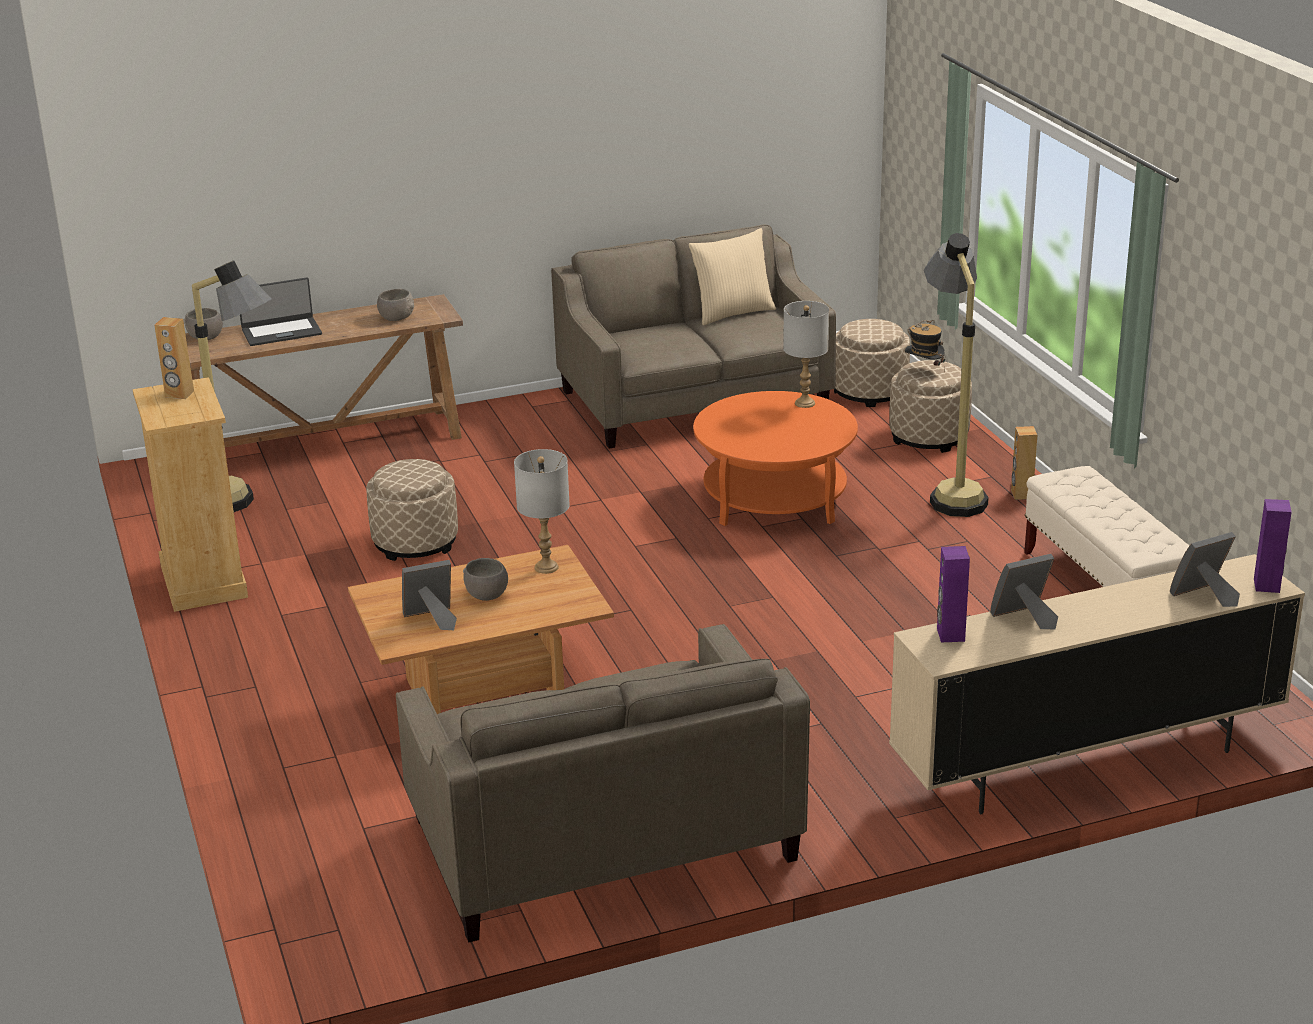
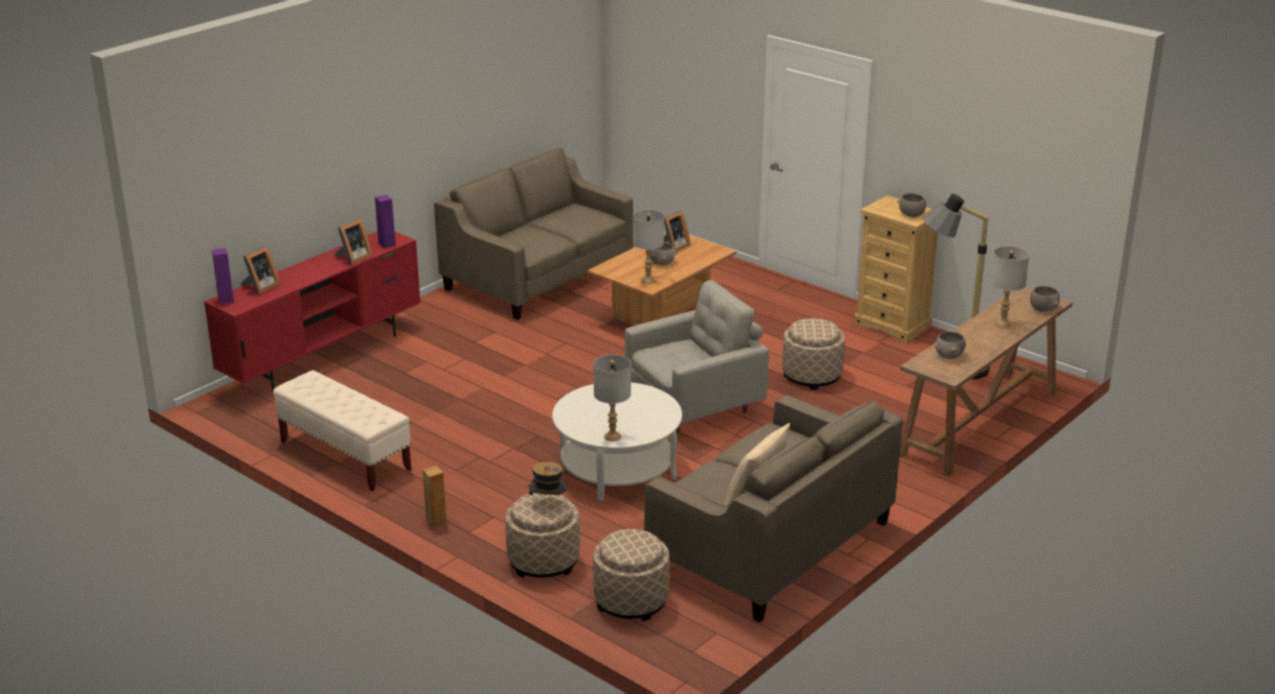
camera: 150 degrees right, 0 degrees up
brown speaker [154,317,194,399] -> grey bowl [898,193,926,217]
laptop [240,277,322,346] -> grey table lamp [991,246,1029,328]
orange coffee table [693,391,858,526] -> white coffee table [552,382,682,501]
beige tv stand [889,554,1305,814] -> red tv stand [204,231,421,393]
floor lamp [924,233,989,517] -> none
none -> grey armchair [625,280,769,433]

